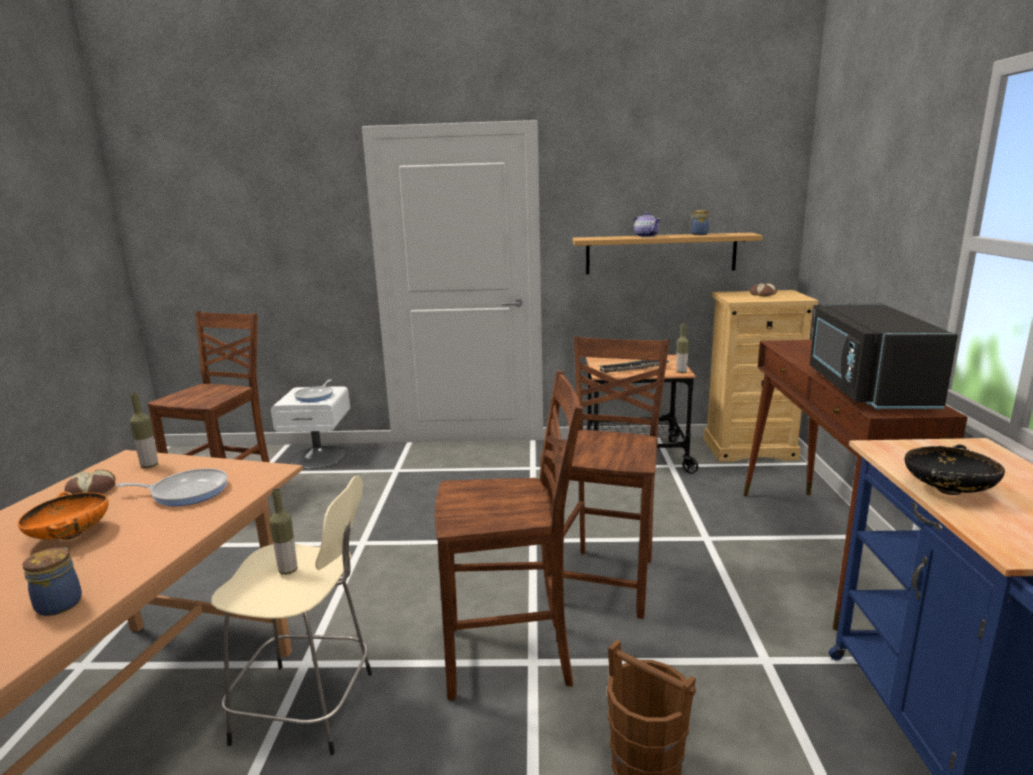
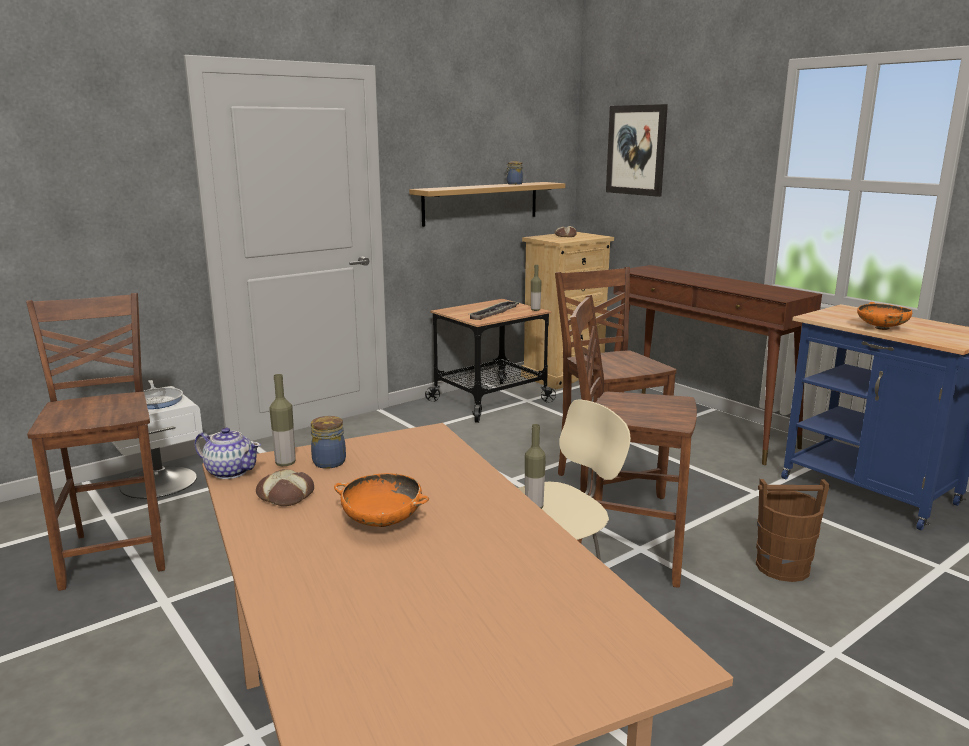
camera: 40 degrees left, 0 degrees up
jar [22,548,82,616] -> jar moved to [311,416,346,469]
frying pan [116,468,228,506] -> none
brown chair [435,371,583,700] -> brown chair turned 120 degrees counterclockwise [570,295,697,588]
teapot [633,212,661,237] -> teapot moved to [195,427,261,479]
black microwave [810,304,958,410] -> none
black bowl [905,445,1005,495] -> orange bowl [857,302,912,330]
none -> picture [606,104,668,197]

